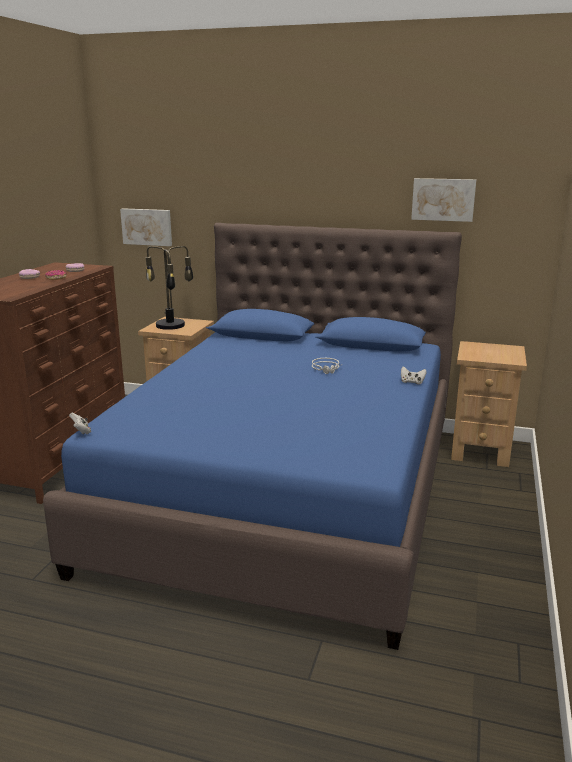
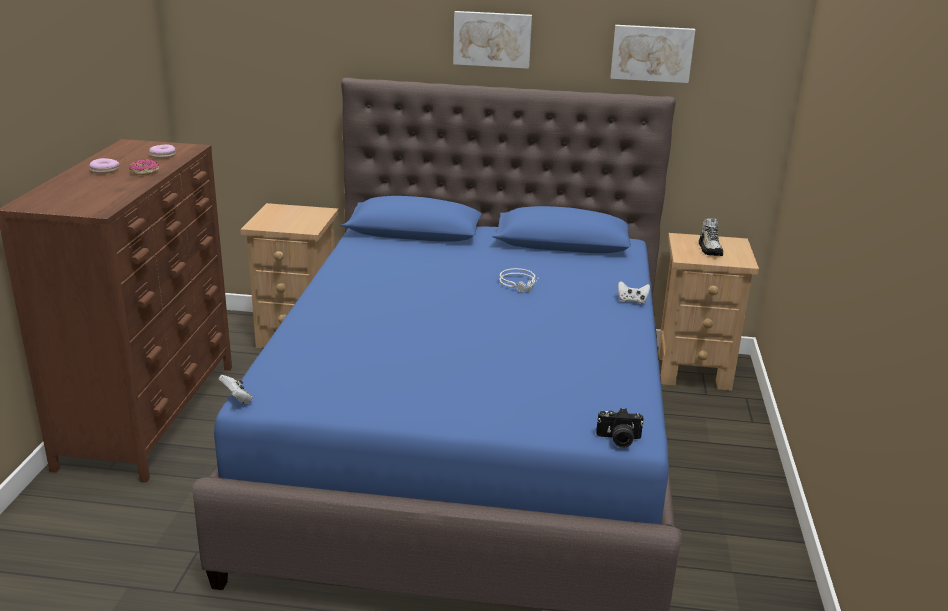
camera: 10 degrees left, 5 degrees up
picture [120,208,172,246] -> picture moved to [453,11,532,69]
table lamp [146,246,193,330] -> none
none -> camera [596,408,644,448]
none -> shoe [699,218,723,256]

